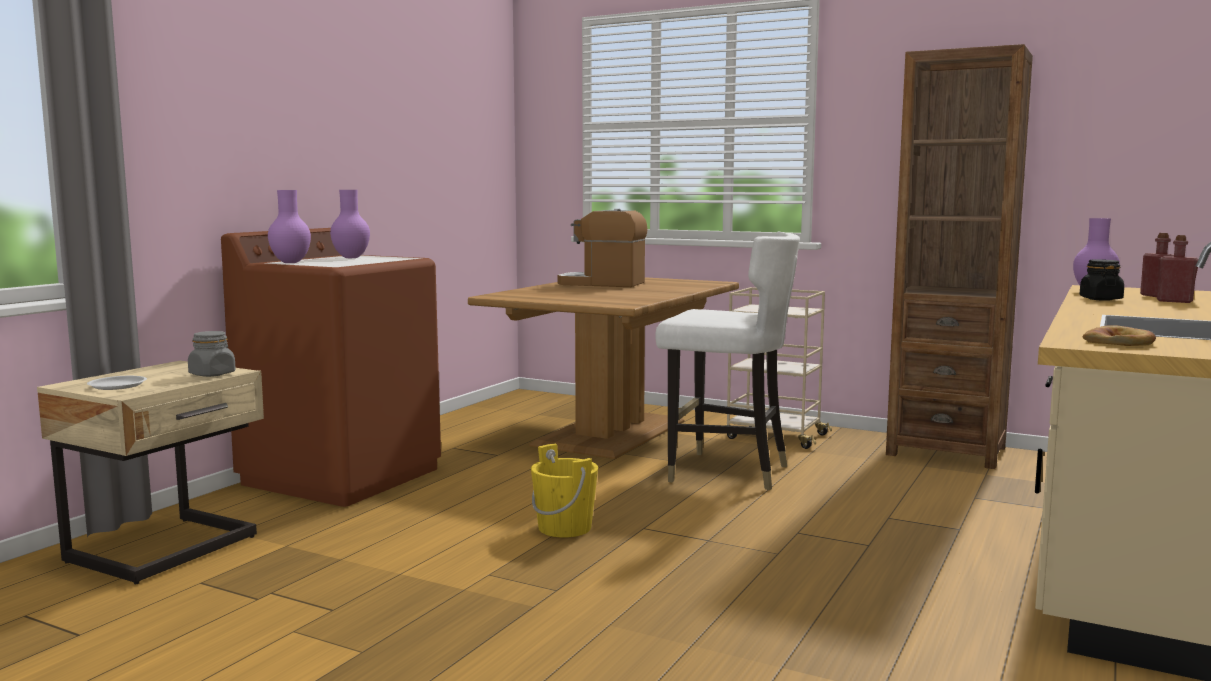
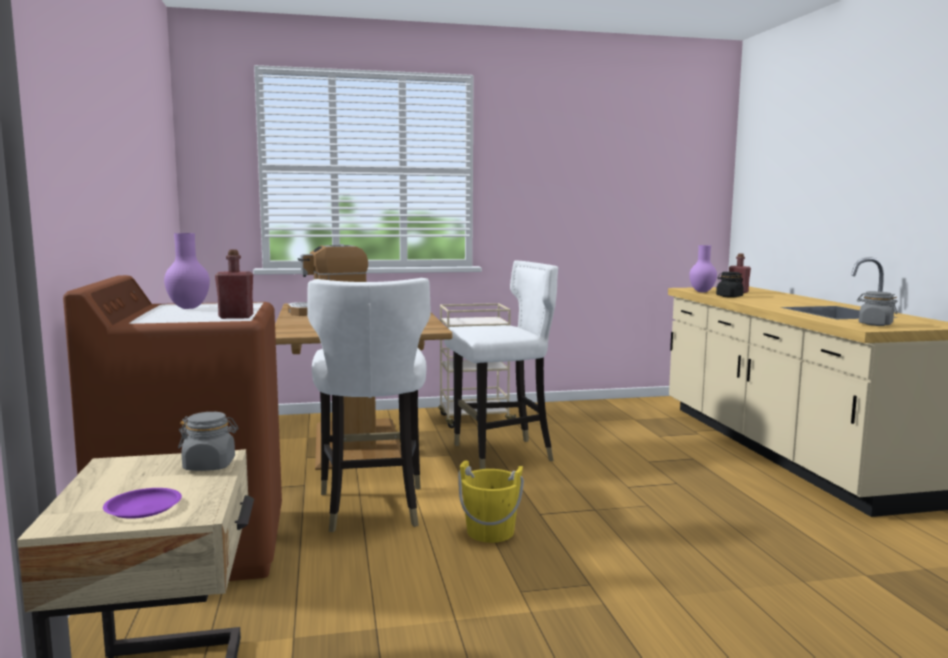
camera: 40 degrees left, 0 degrees up
white plate [87,376,147,390] -> purple plate [103,488,182,519]
purple vase [268,190,311,263] -> none
brown bookcase [886,44,1033,469] -> none
bread [1083,325,1156,346] -> grey jar [857,291,897,326]
red bottle [1157,235,1198,303] -> red bottle moved to [215,249,253,319]
none -> white chair [307,278,431,532]

